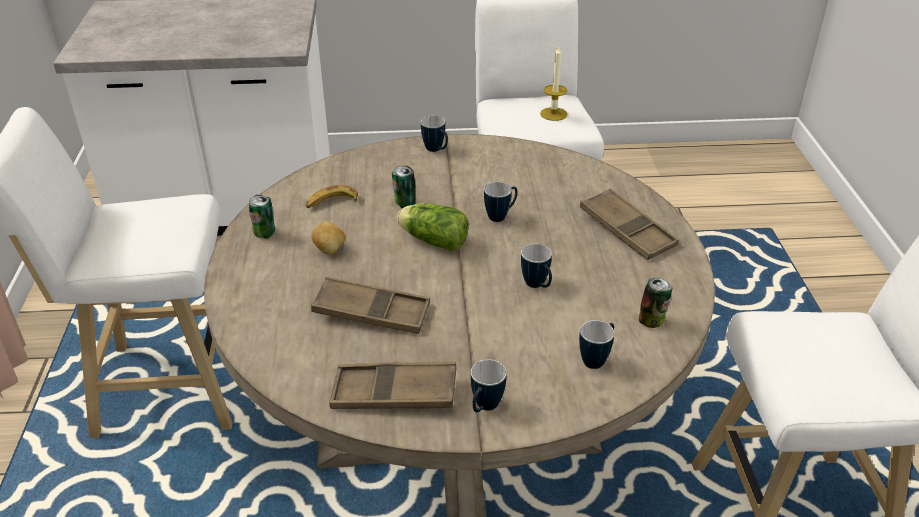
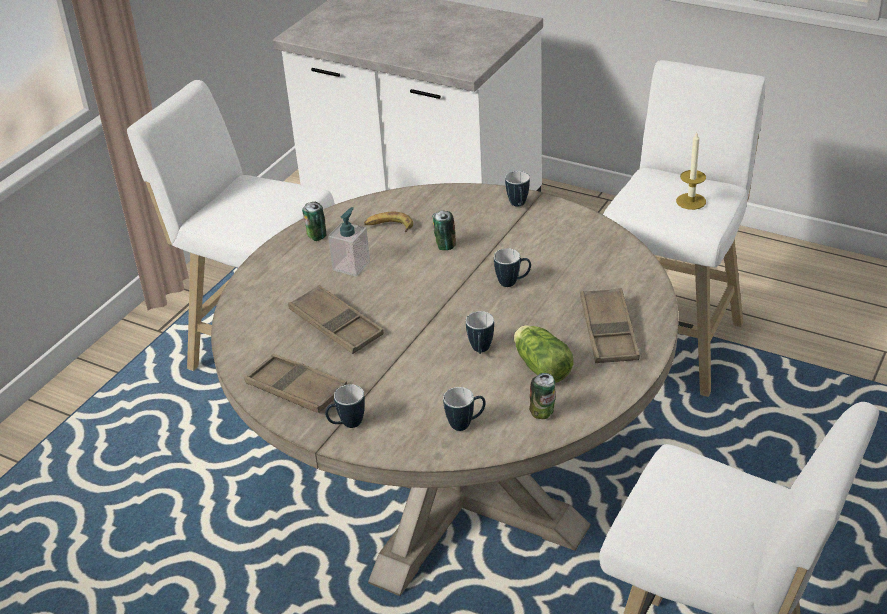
camera: 35 degrees right, 0 degrees up
potato [311,221,346,255] -> soap dispenser [328,207,370,277]
lettuce [397,203,469,251] -> lettuce moved to [514,325,574,383]

